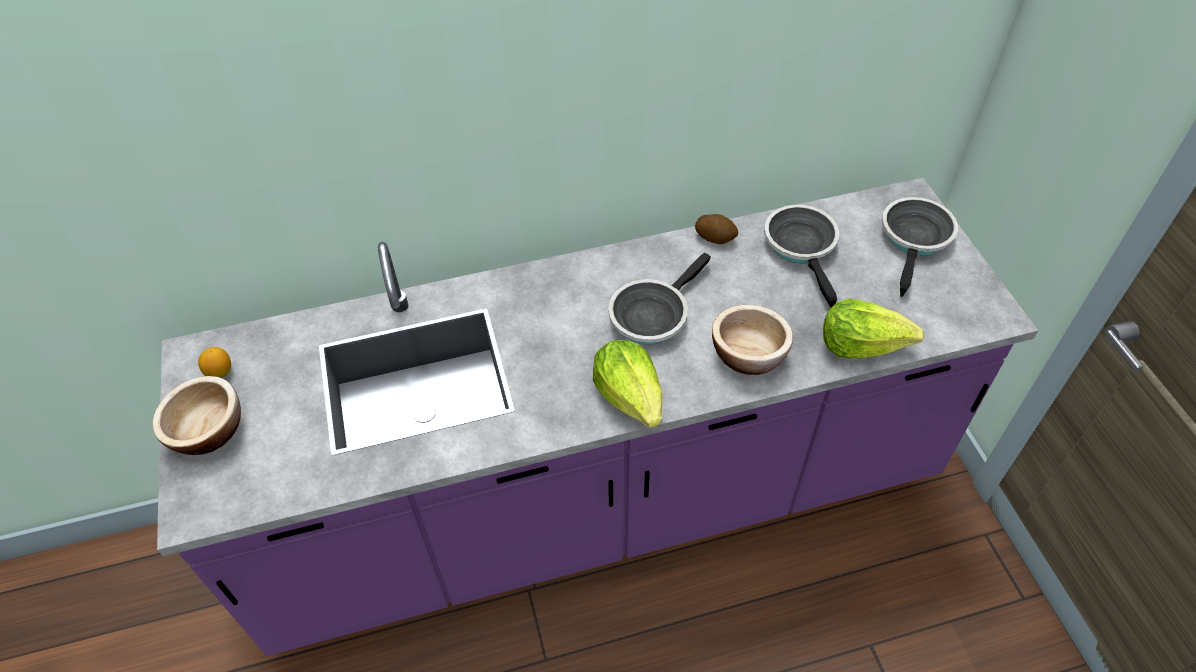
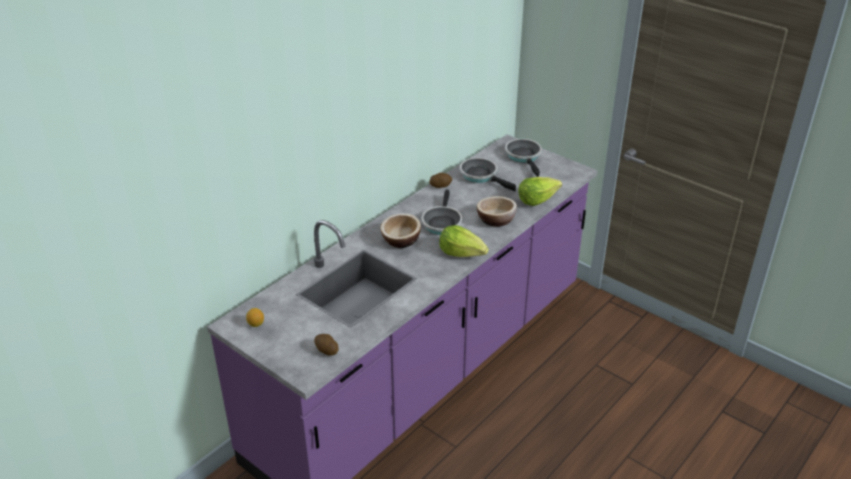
camera: 35 degrees left, 15 degrees down
bowl [153,376,241,455] -> bowl moved to [380,213,421,248]
none -> potato [314,334,339,356]

